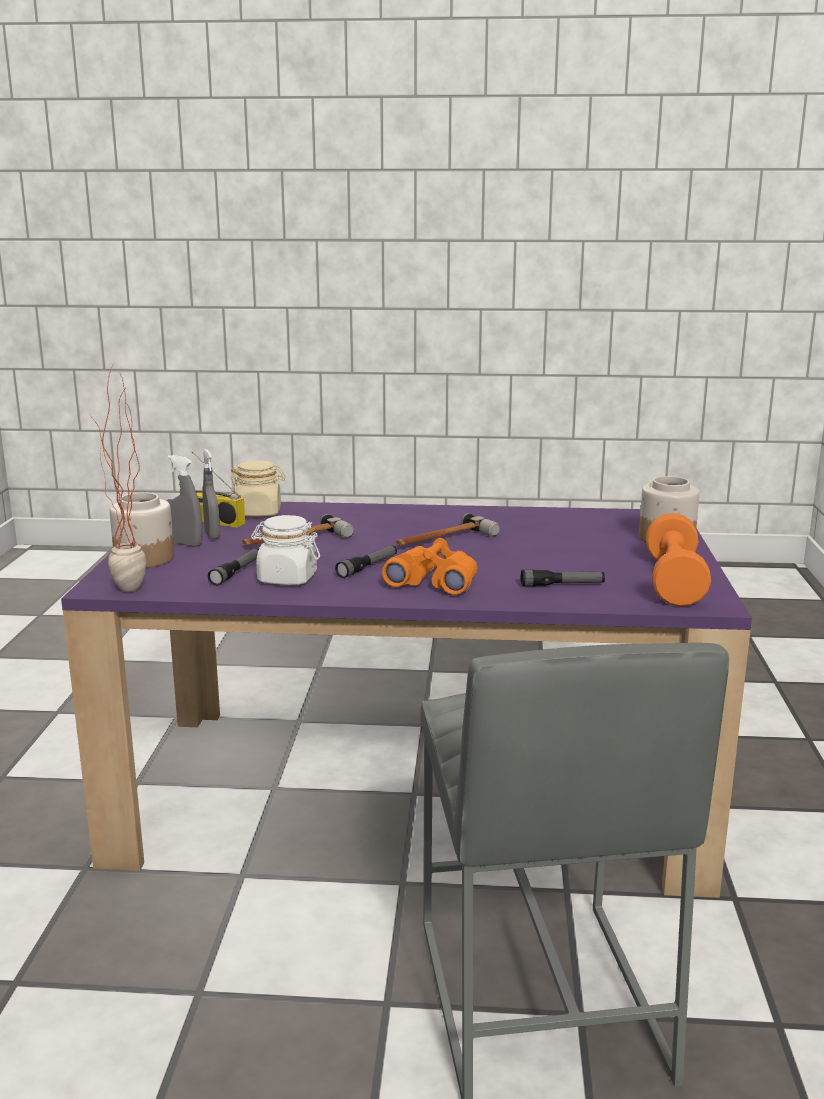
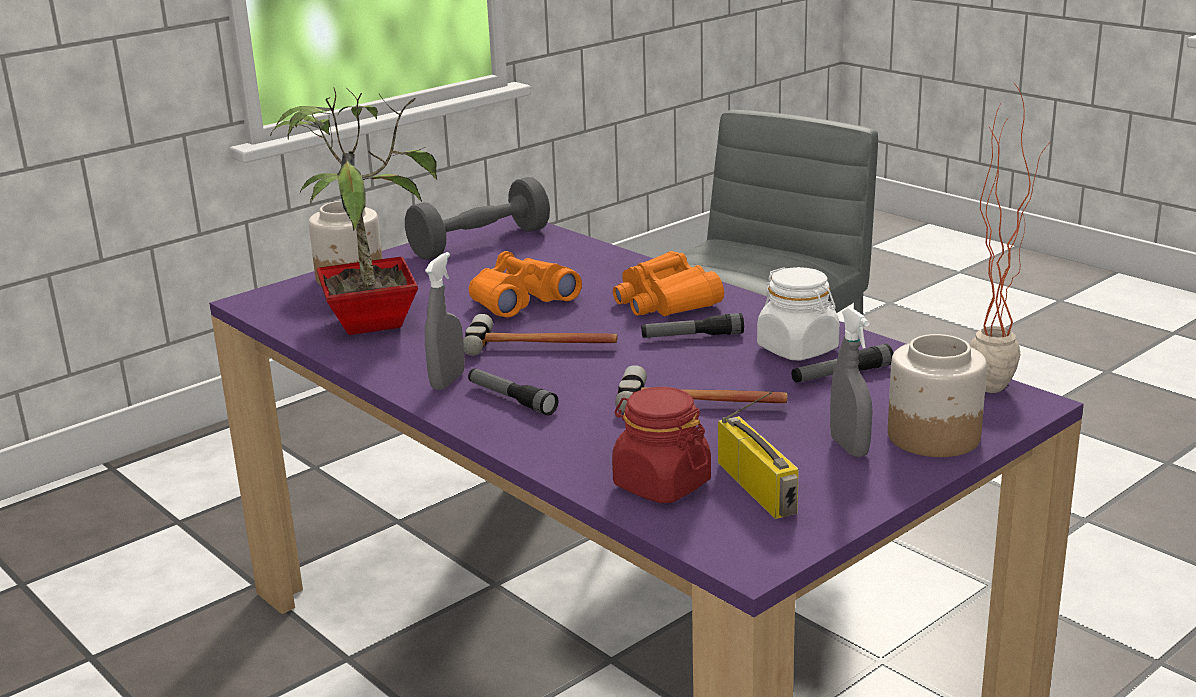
camera: 135 degrees left, 5 degrees up
grey spray bottle [202,449,220,539] -> grey spray bottle moved to [425,252,465,390]
beige jar [230,460,286,517] -> red jar [612,387,711,503]
flashlight [521,569,605,586] -> flashlight moved to [468,368,558,415]
orange dumbbell [646,513,711,607] -> grey dumbbell [405,177,550,260]
none -> potted plant [270,87,437,335]
none -> orange binoculars [469,251,582,318]

